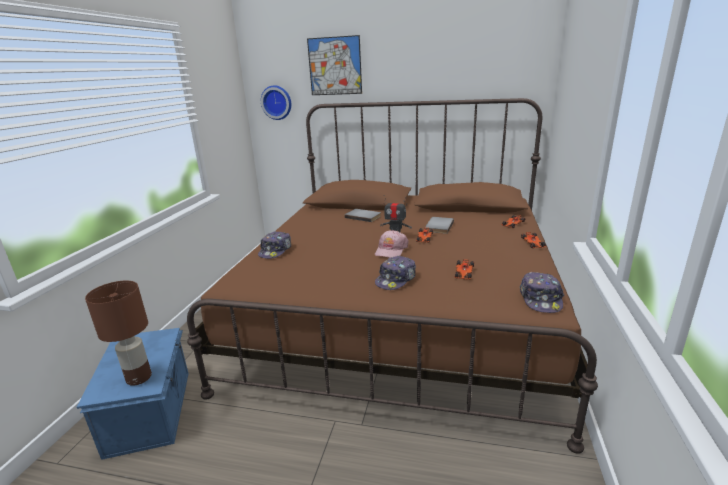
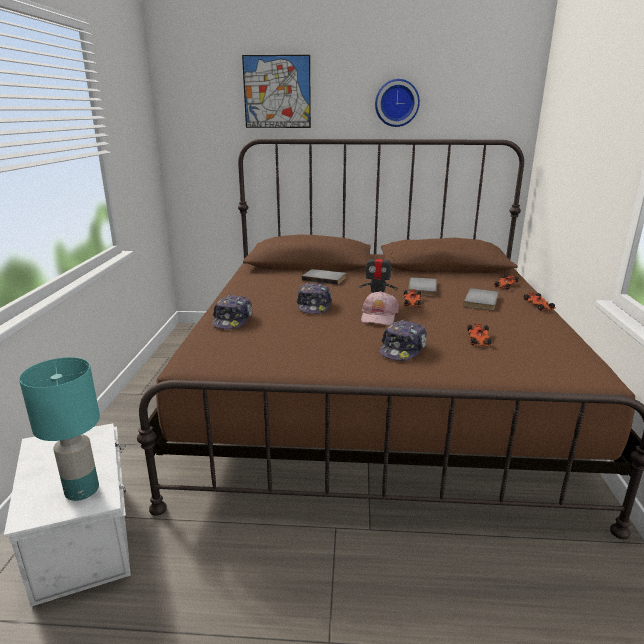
camera: 10 degrees left, 0 degrees up
blue storage box [77,328,189,460] -> white storage box [4,423,131,607]
brown table lamp [85,281,152,386] -> turquoise table lamp [19,357,100,501]
wall clock [261,85,291,120] -> wall clock moved to [375,79,420,127]
cap [520,272,564,313] -> cap moved to [297,283,332,314]
none -> grey book [463,288,499,310]

